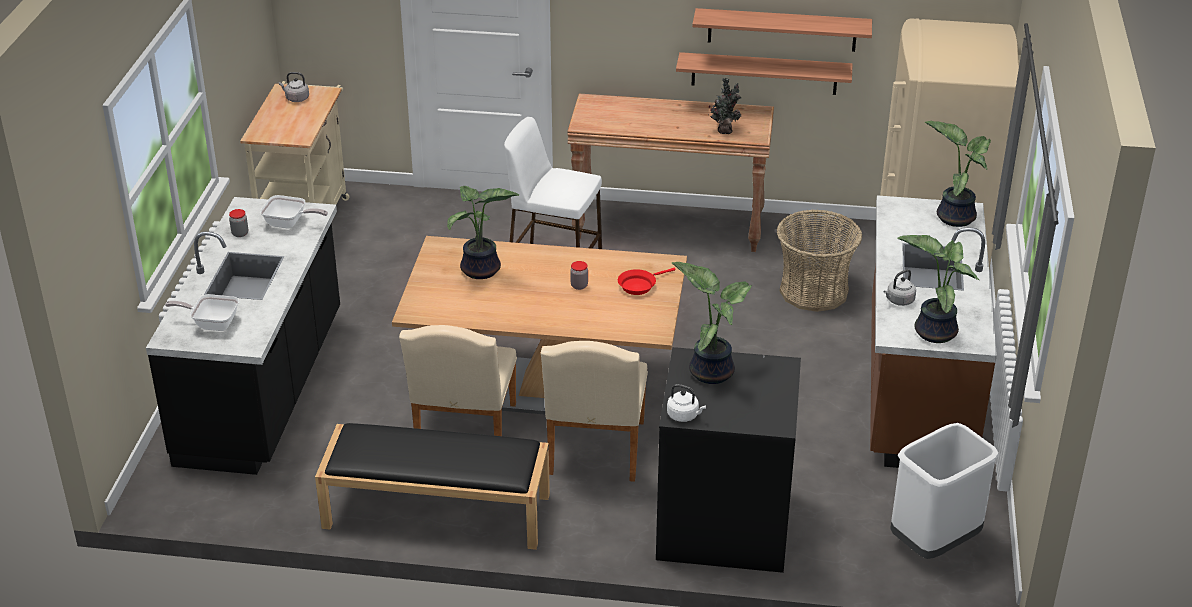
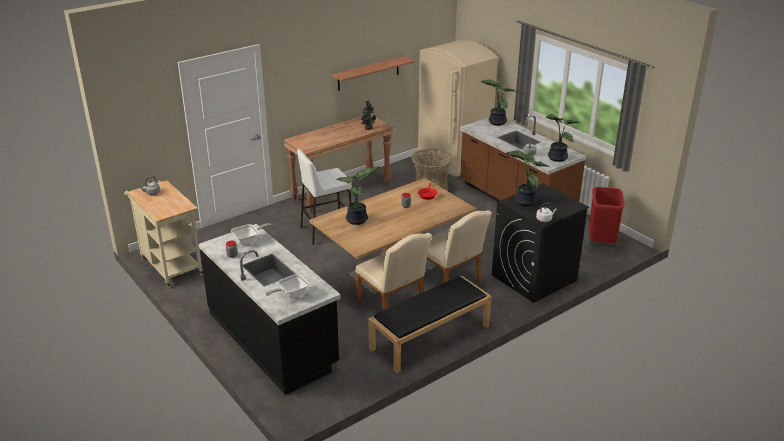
camera: 45 degrees left, 5 degrees down
shelf [676,52,853,95] -> none
white trash can [890,423,999,559] -> red trash can [588,187,625,248]

